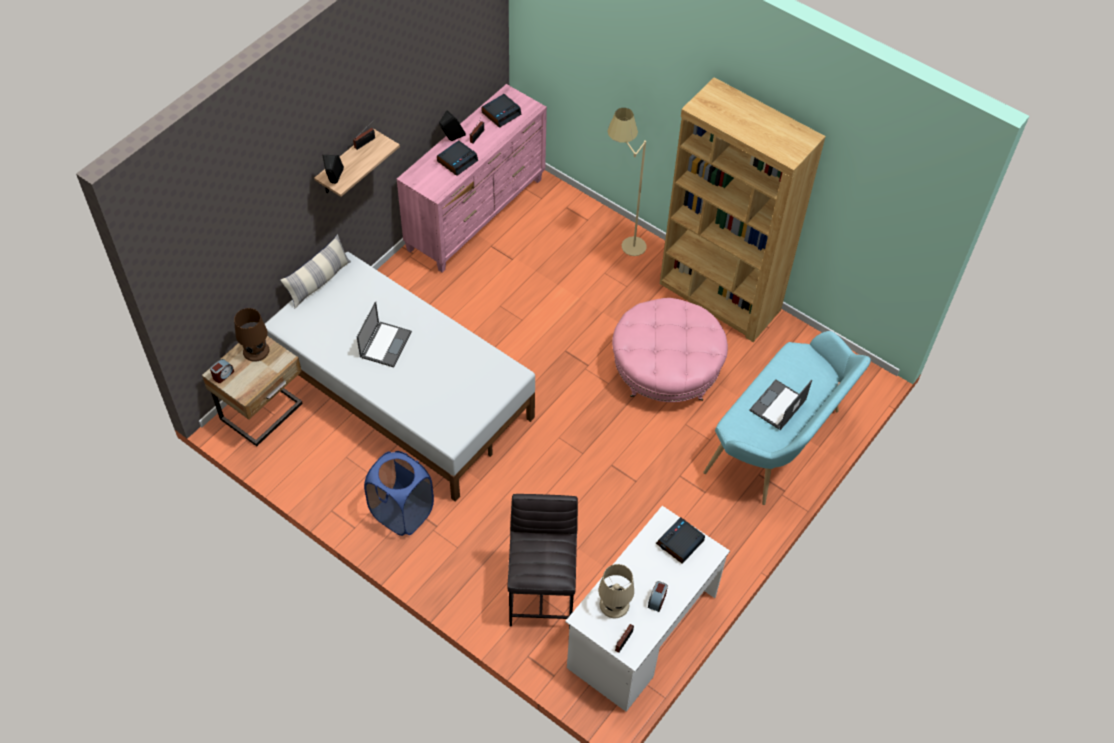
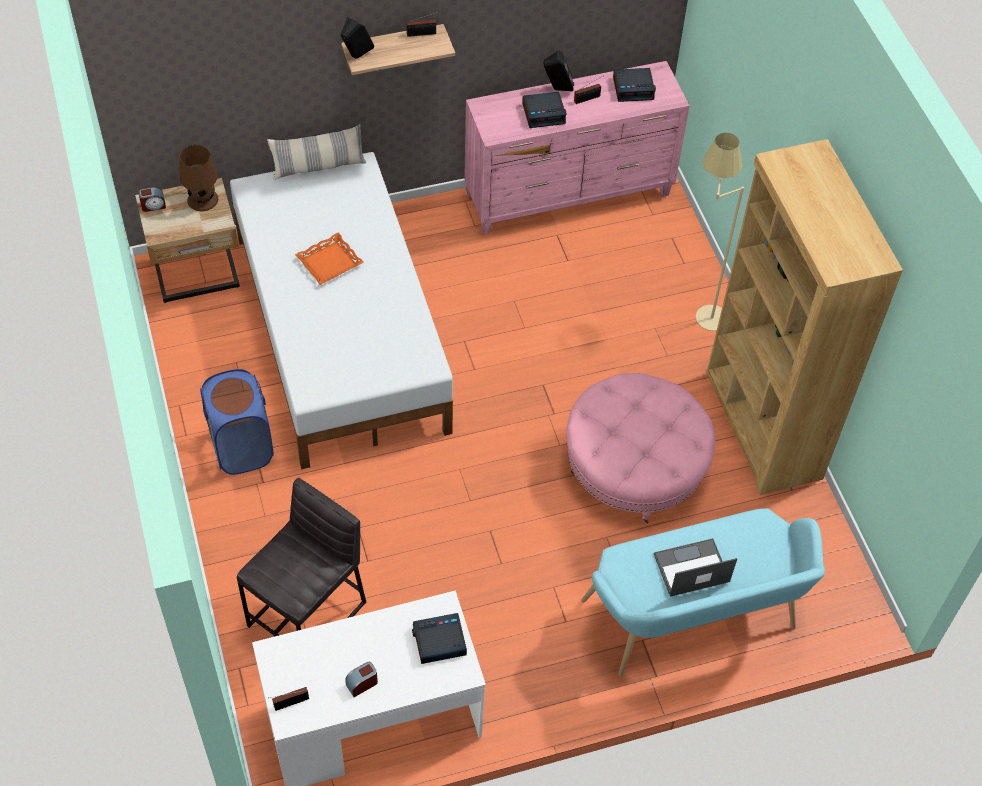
camera: 35 degrees right, 0 degrees up
laptop [357,301,412,367] -> orange tray [295,232,364,285]
beige table lamp [598,564,634,618] -> none

